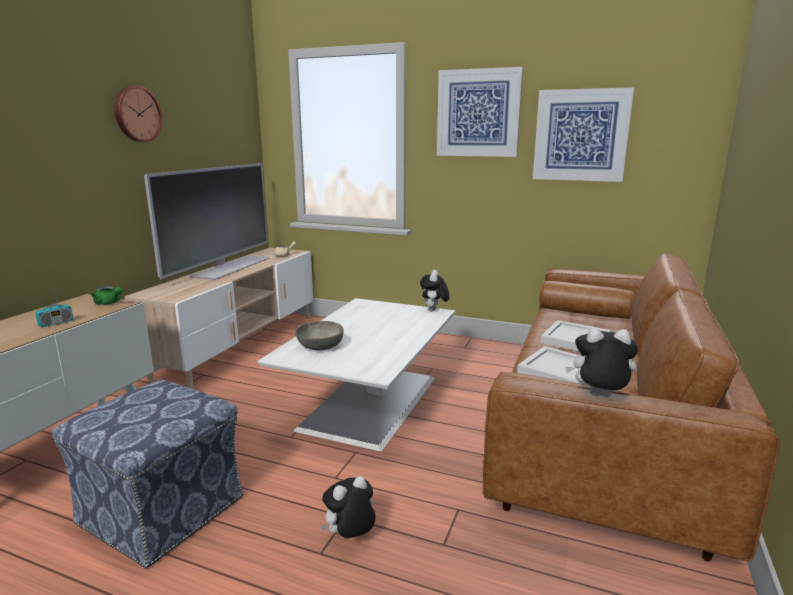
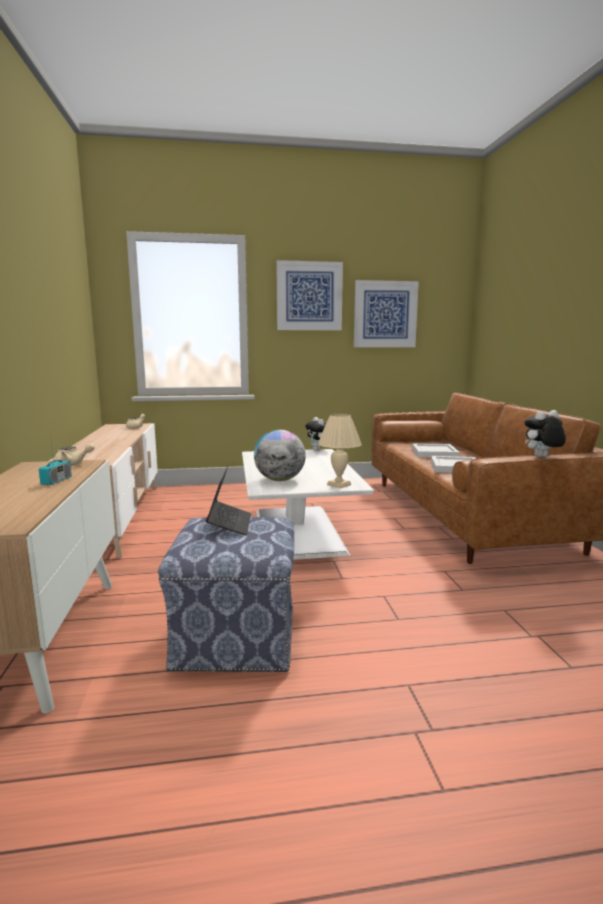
camera: 30 degrees left, 5 degrees down
green teapot [90,286,123,305] -> beige teapot [54,443,95,465]
wall clock [114,86,162,142] -> none
television [144,163,269,280] -> none
grey bowl [295,321,344,350] -> globe [254,430,306,481]
plush toy [320,476,375,538] -> none
none -> laptop [206,466,251,535]
none -> beige table lamp [318,414,362,488]

